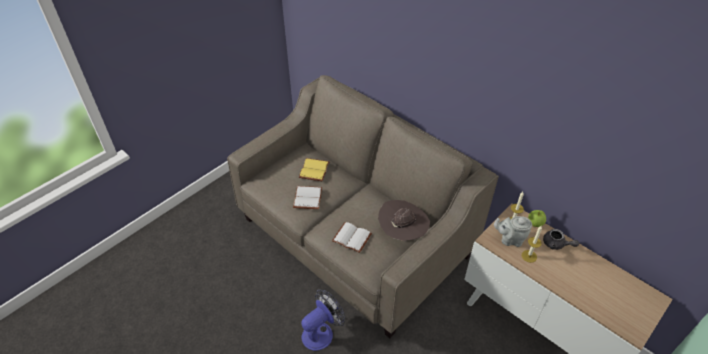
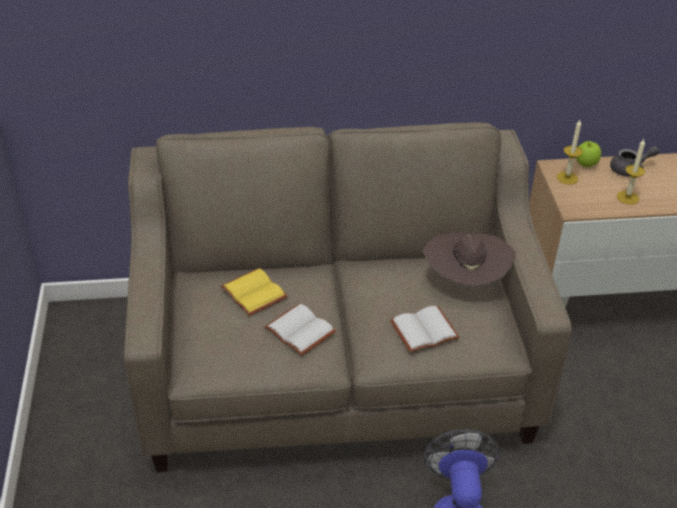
camera: 50 degrees left, 5 degrees down
grey teapot [494,216,532,247] -> none

